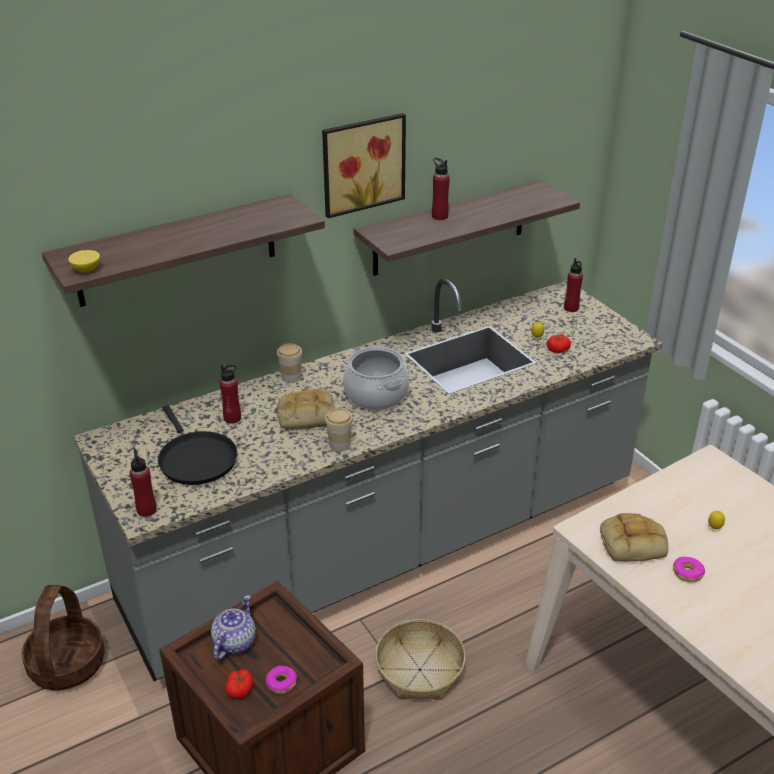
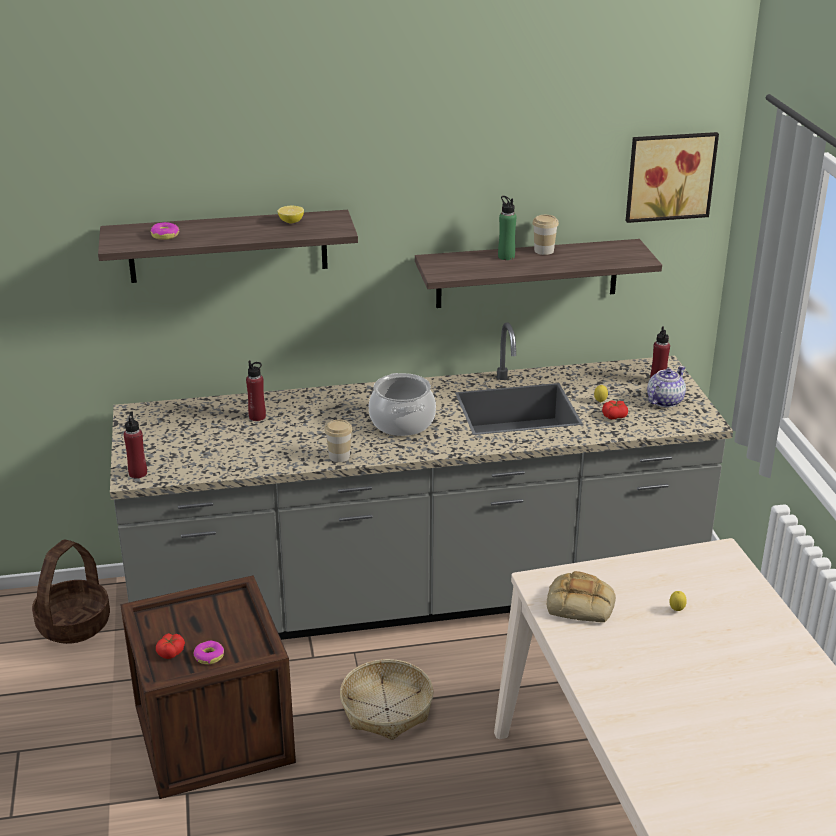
camera: 20 degrees right, 5 degrees down
lemon [68,250,100,272] -> lemon moved to [278,205,304,224]
black frying pan [158,405,237,485] -> none
teapot [211,595,256,660] -> teapot moved to [647,366,686,407]
cup [277,344,302,383] -> cup moved to [532,215,559,255]
bread [277,389,334,429] -> none
picture [322,113,406,218] -> picture moved to [626,132,719,223]
red bottle [432,158,450,220] -> green bottle [498,196,516,260]
donut [673,557,705,582] -> donut moved to [151,222,180,240]

